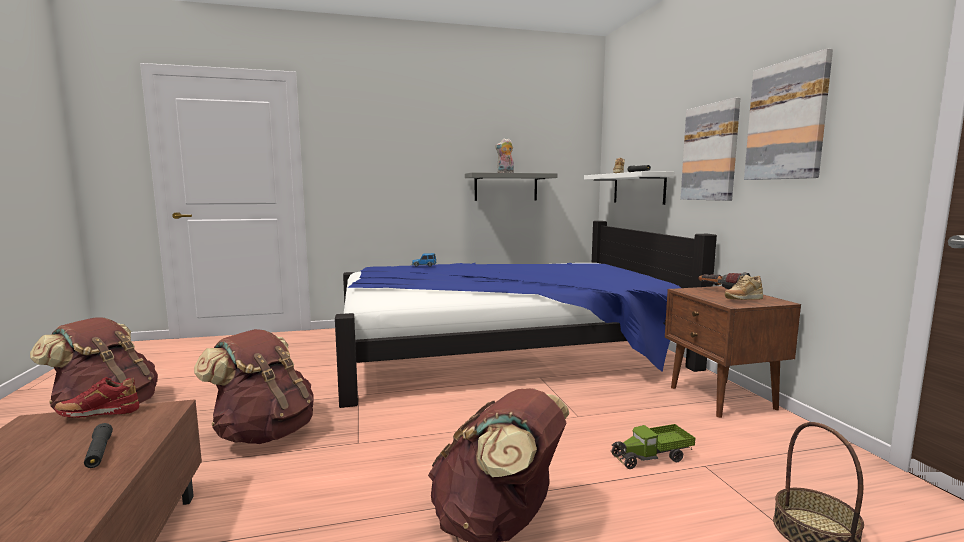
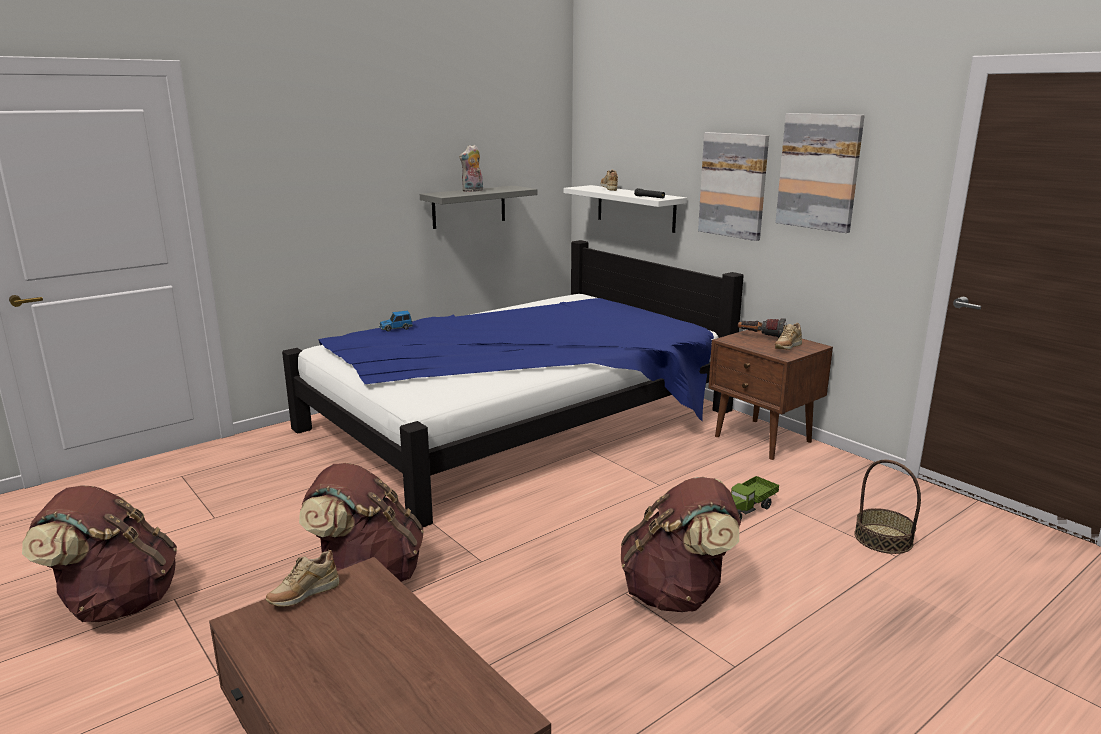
camera: 25 degrees left, 10 degrees up
red shoe [54,377,139,418] -> beige shoe [266,550,339,607]
black flashlight [84,423,113,468] -> none

